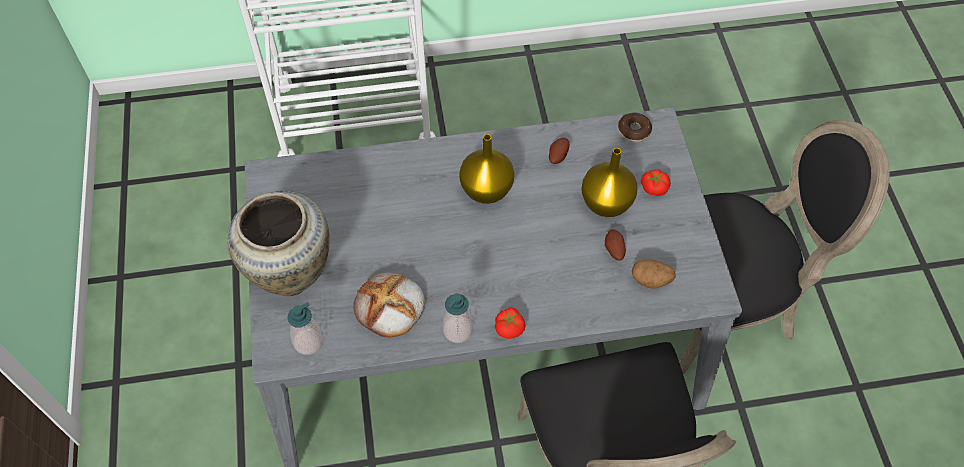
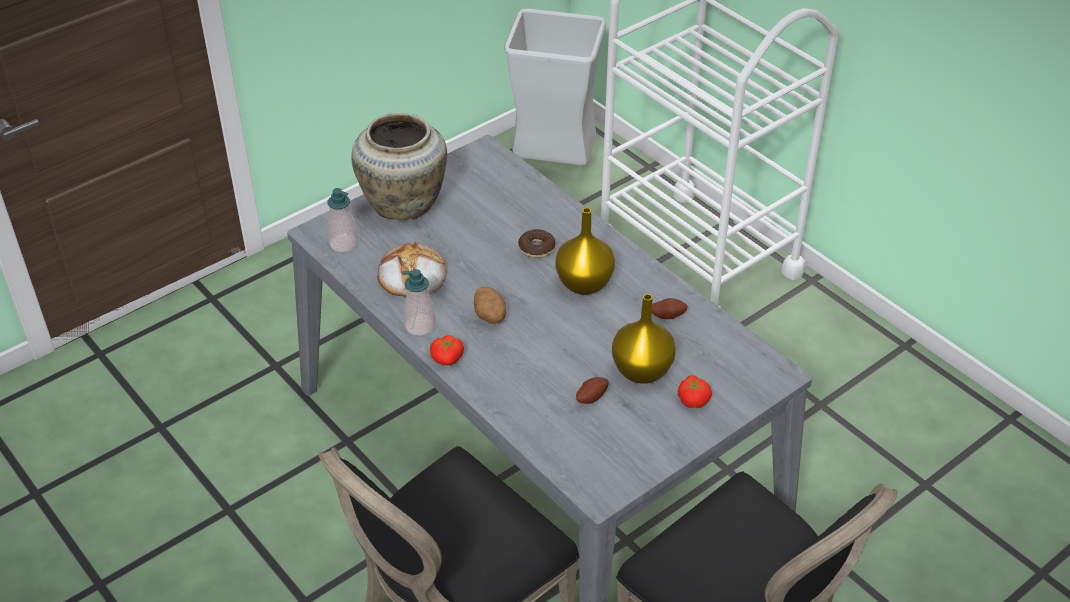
camera: 60 degrees right, 15 degrees down
donut [618,113,652,142] -> donut moved to [518,229,555,258]
potato [632,259,676,289] -> potato moved to [474,287,506,324]
none -> grey trash can [504,9,606,165]

